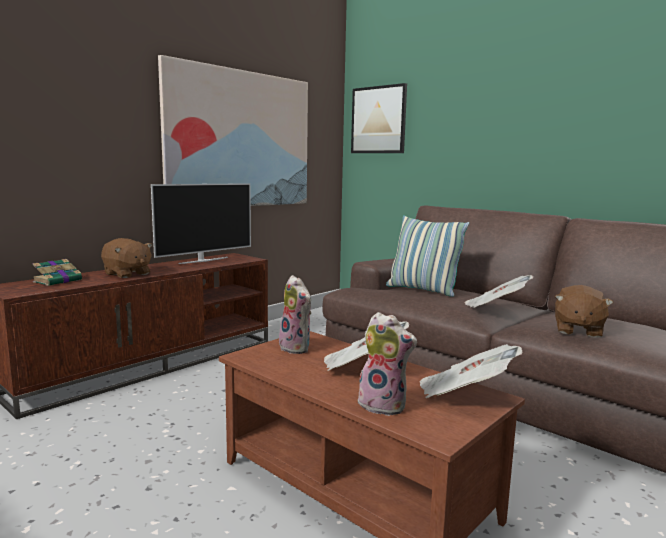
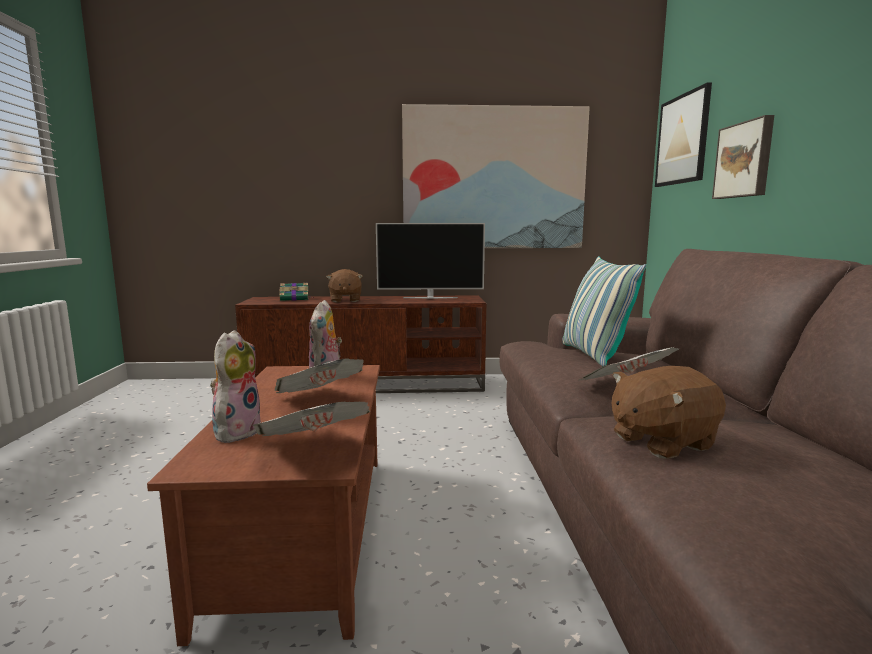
camera: 45 degrees right, 0 degrees up
plush toy [358,312,417,416] -> plush toy turned 150 degrees counterclockwise [210,330,261,443]
none -> picture [712,115,774,199]

